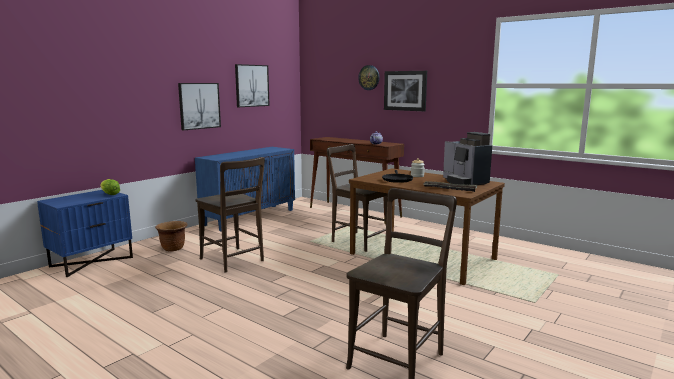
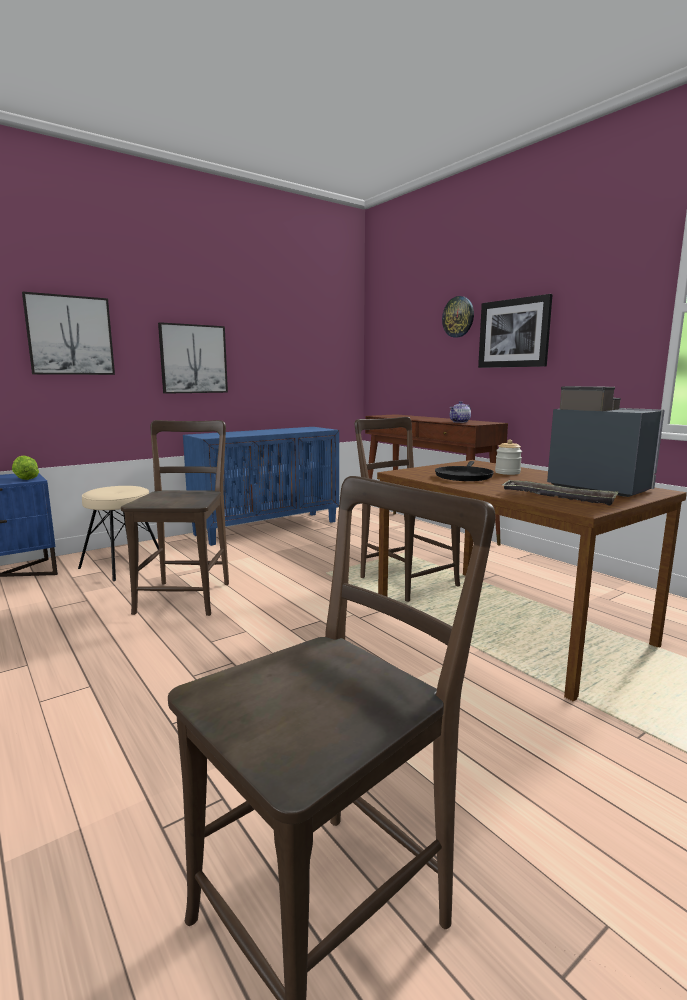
camera: 15 degrees right, 0 degrees up
brown planter [155,221,188,252] -> beige stool [78,486,166,581]
brown chair [195,157,265,273] -> brown chair turned 150 degrees counterclockwise [121,420,229,616]
picture [235,64,270,107] -> picture moved to [22,292,115,375]
coffee machine [443,132,492,185] -> coffee machine turned 150 degrees clockwise [547,386,665,497]

